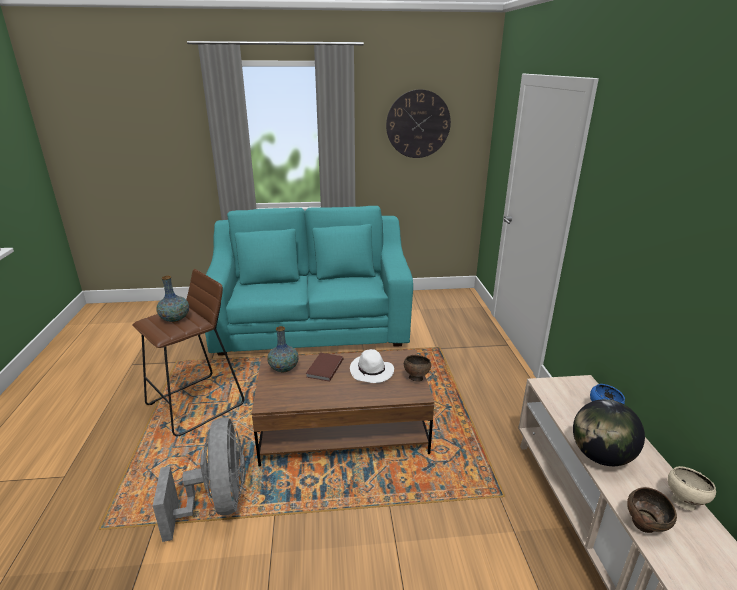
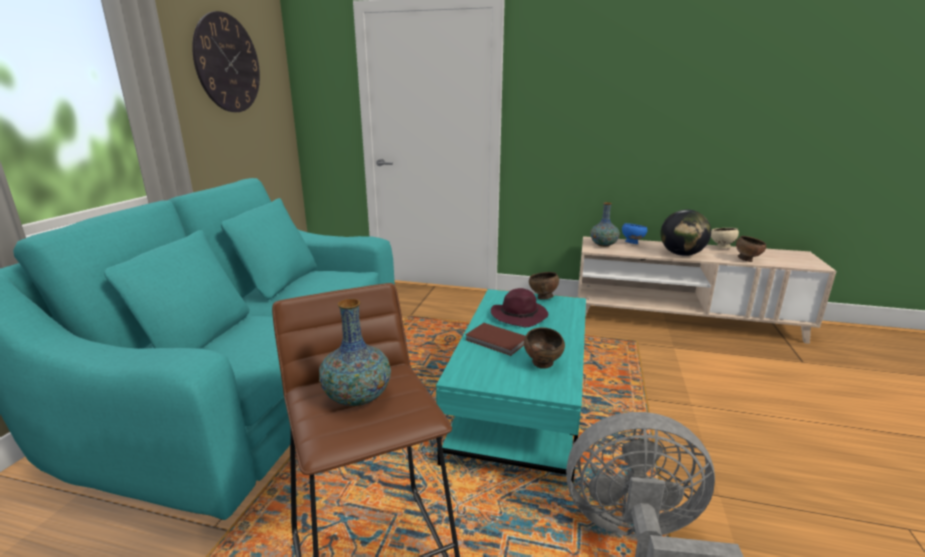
camera: 70 degrees left, 5 degrees down
brown coffee table [252,350,434,466] -> turquoise coffee table [436,289,586,483]
vase [268,326,299,372] -> vase moved to [590,202,620,247]
white hat [350,349,394,383] -> purple hat [491,288,549,327]
none -> brown bowl [524,327,565,369]

